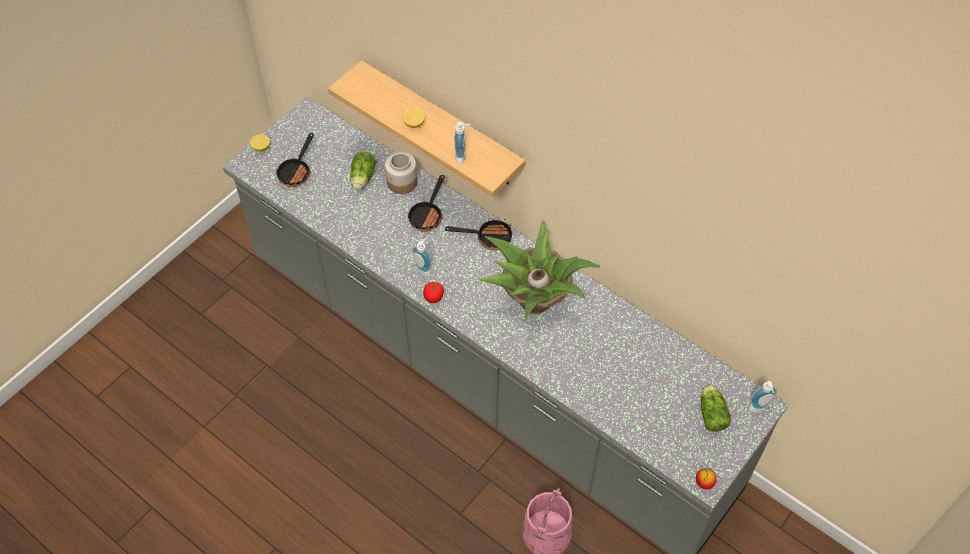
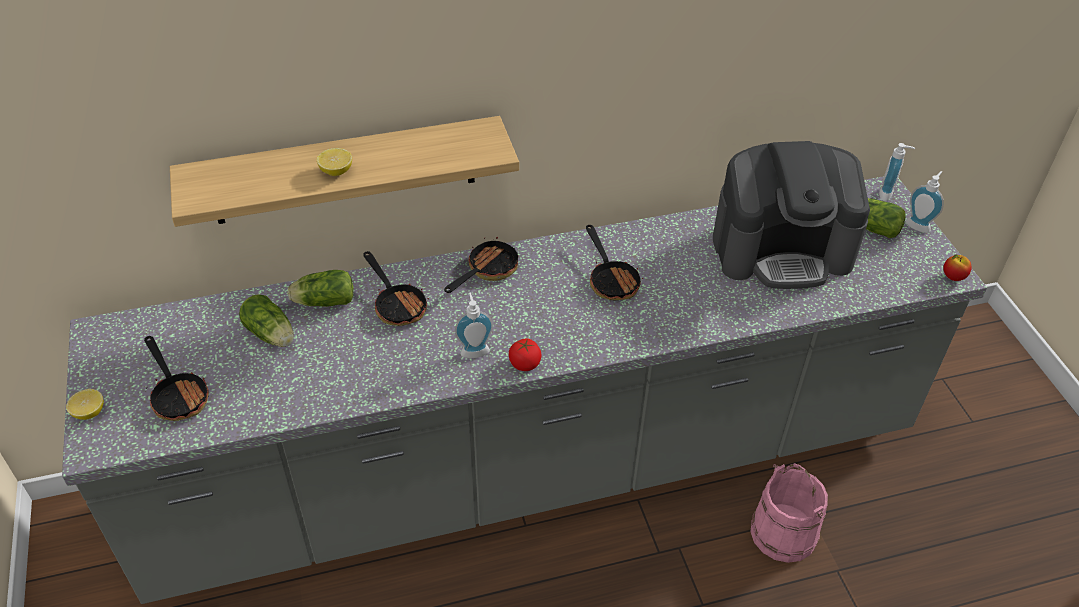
camera: 55 degrees left, 10 degrees down
jar [385,152,418,194] -> lettuce [287,270,353,307]
soap dispenser [454,122,470,164] -> soap dispenser moved to [906,171,944,233]
potted plant [479,220,600,319] -> frying pan [586,225,643,300]
none -> coffee machine [713,141,870,289]

